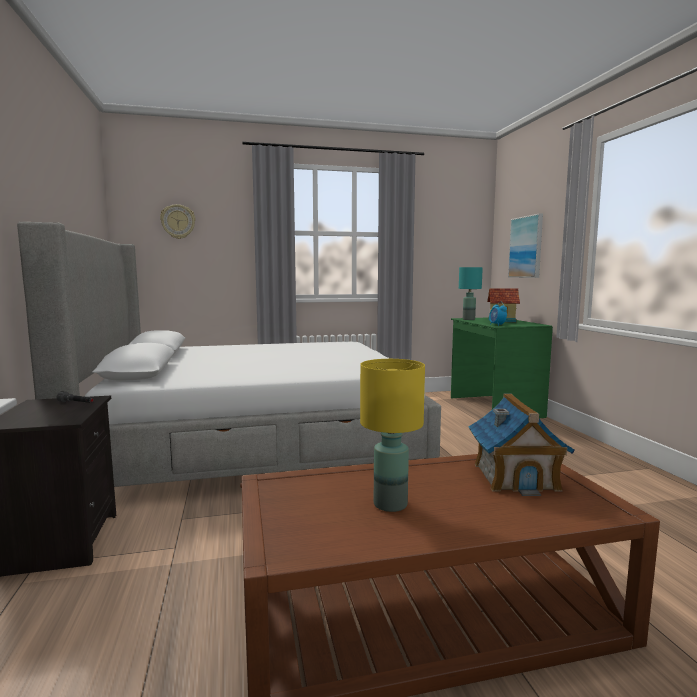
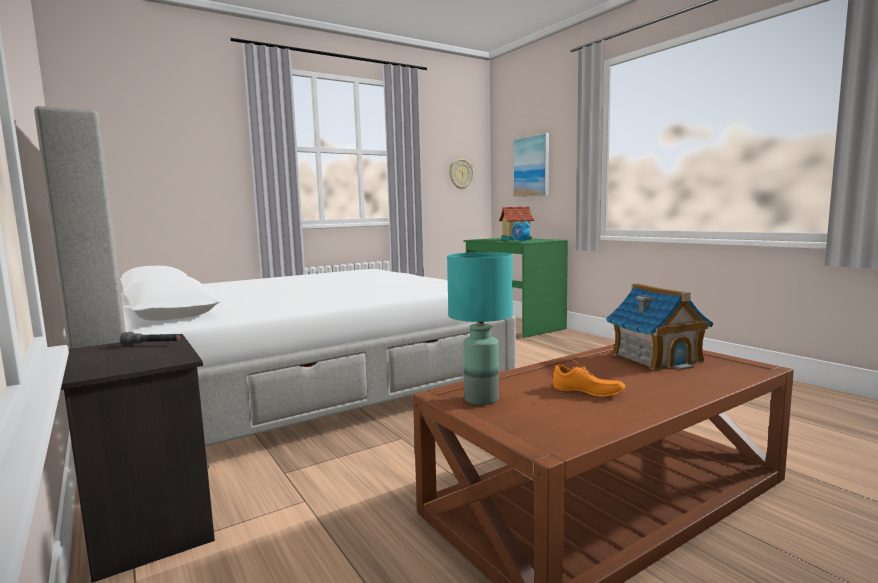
camera: 20 degrees left, 0 degrees up
wall clock [160,204,196,239] -> wall clock moved to [449,159,474,189]
yellow table lamp [360,359,425,512] -> orange shoe [553,360,625,397]
turquoise table lamp [459,267,483,320] -> turquoise table lamp moved to [447,252,513,405]

